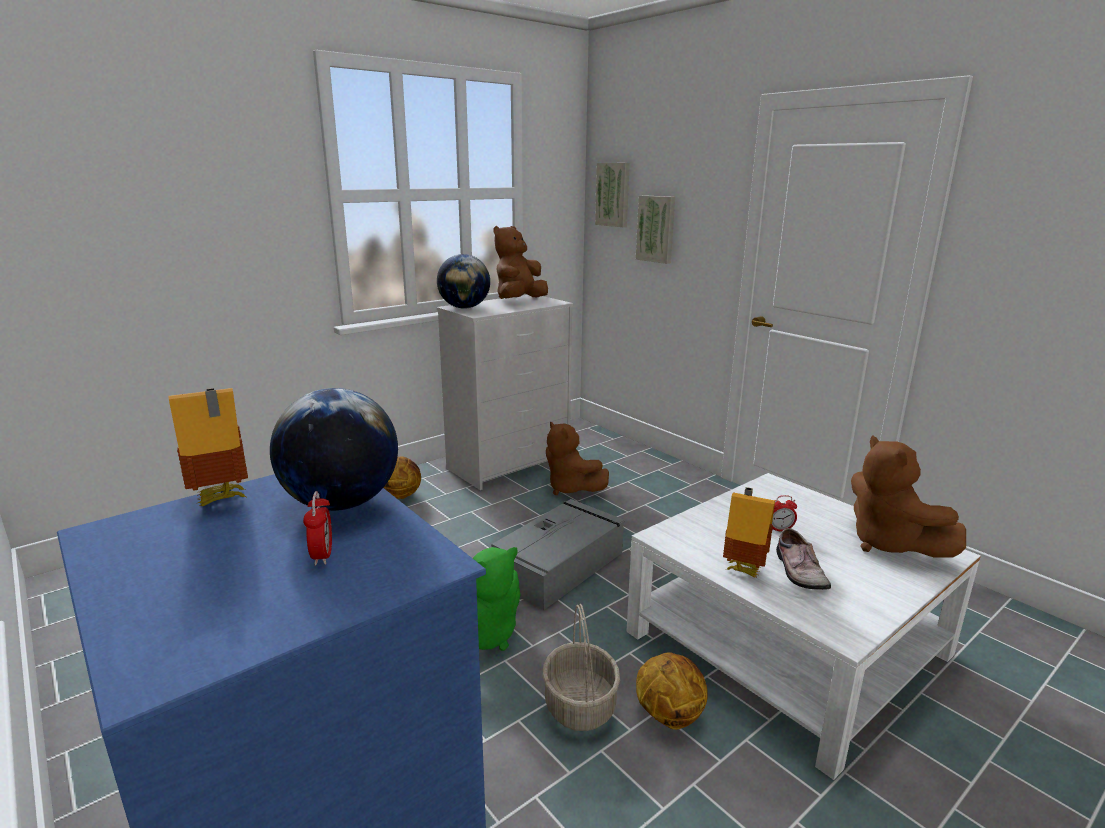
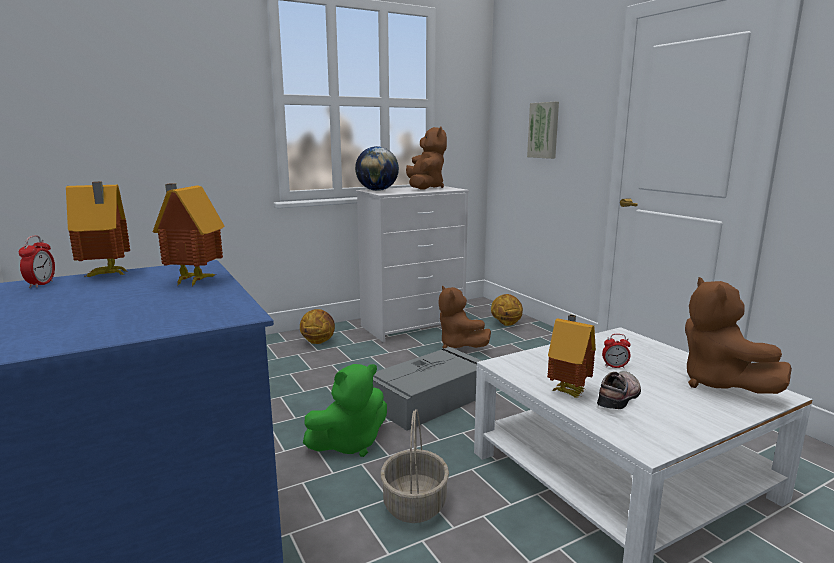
camera: 10 degrees right, 5 degrees down
globe [270,388,398,511] -> toy house [153,184,224,287]
alarm clock [303,491,332,566] -> alarm clock moved to [19,235,55,288]
brown plush toy [494,226,548,299] -> brown plush toy turned 135 degrees clockwise [406,126,447,190]
picture [595,163,630,227] -> none
basketball [636,652,708,730] -> basketball moved to [491,294,523,326]
shoe [776,528,831,590] -> shoe turned 150 degrees counterclockwise [597,371,641,409]

